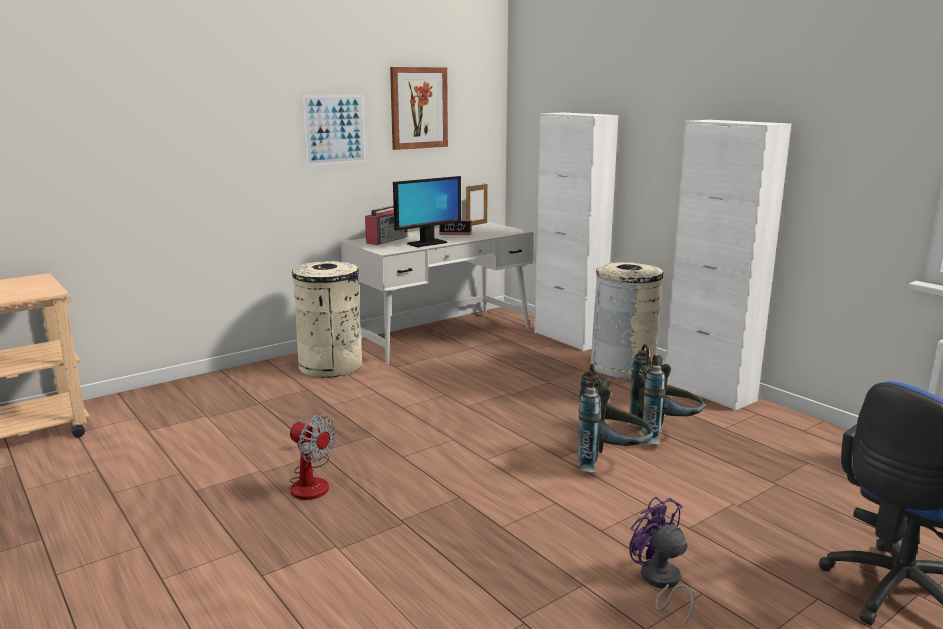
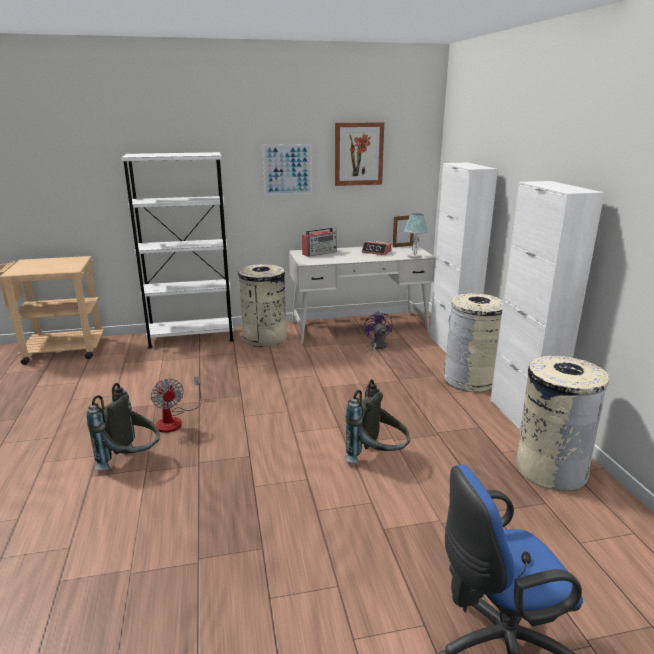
camera: 25 degrees right, 5 degrees up
monitor [393,176,461,247] -> none
grey backpack [629,344,705,444] -> grey backpack moved to [87,383,160,470]
purple fan [629,497,694,626] -> purple fan moved to [363,311,393,357]
none -> white bookcase [121,152,234,349]
none -> table lamp [404,213,428,259]
none -> beige trash can [516,356,609,491]

